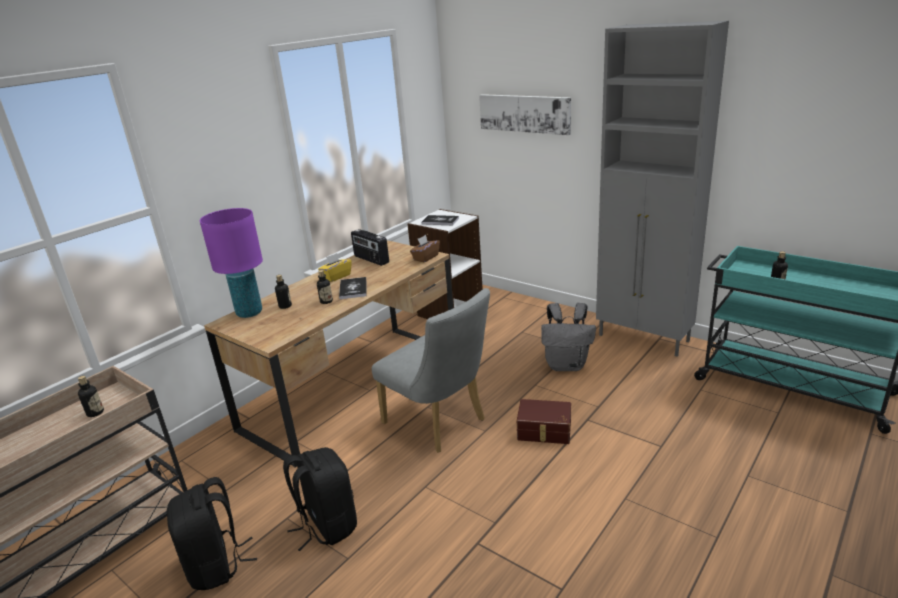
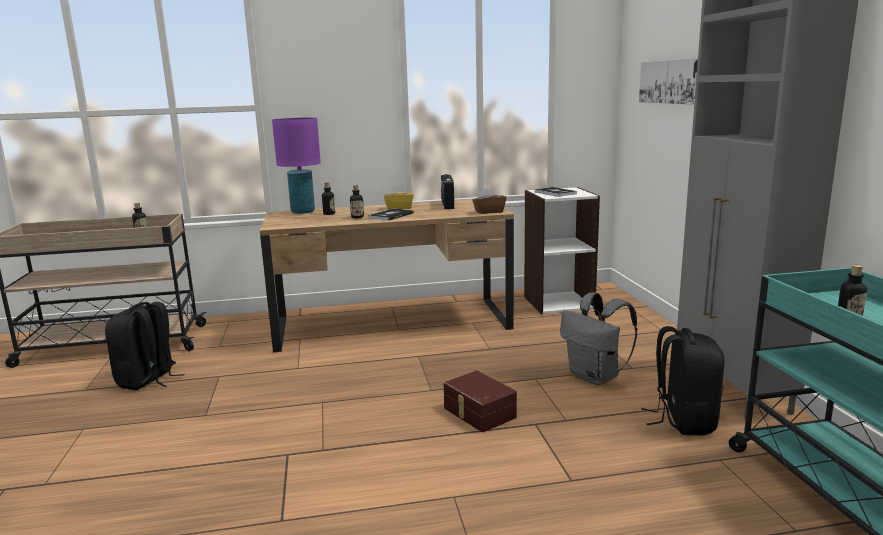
camera: 40 degrees right, 10 degrees down
black backpack [283,447,357,551] -> black backpack moved to [641,326,725,435]
grey chair [372,288,490,453] -> none

